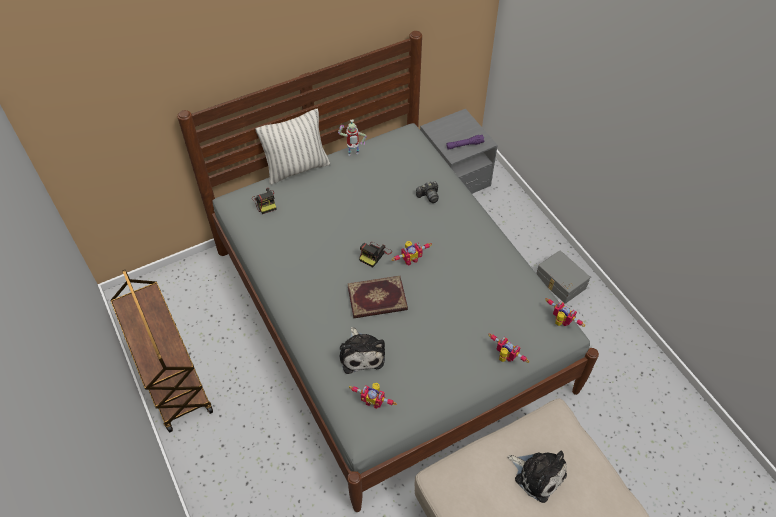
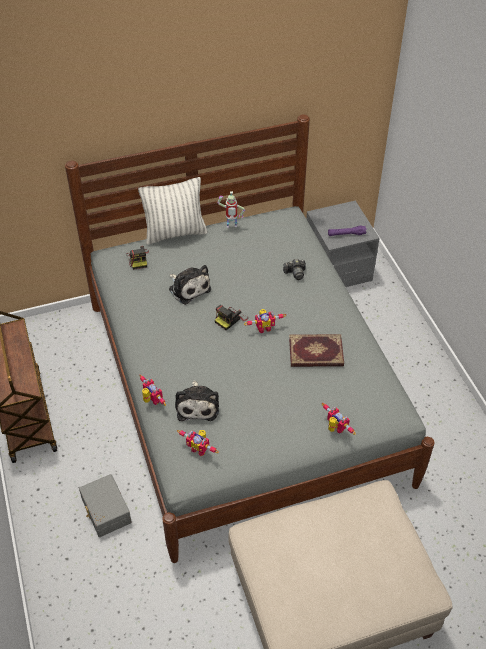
camera: 10 degrees right, 5 degrees down
book [347,276,408,318] -> book moved to [289,334,344,367]
plush toy [508,451,567,503] -> plush toy moved to [169,265,211,305]
grey storage box [536,250,590,304] -> grey storage box moved to [79,474,132,537]
toy robot [545,298,585,327] -> toy robot moved to [140,375,166,406]

